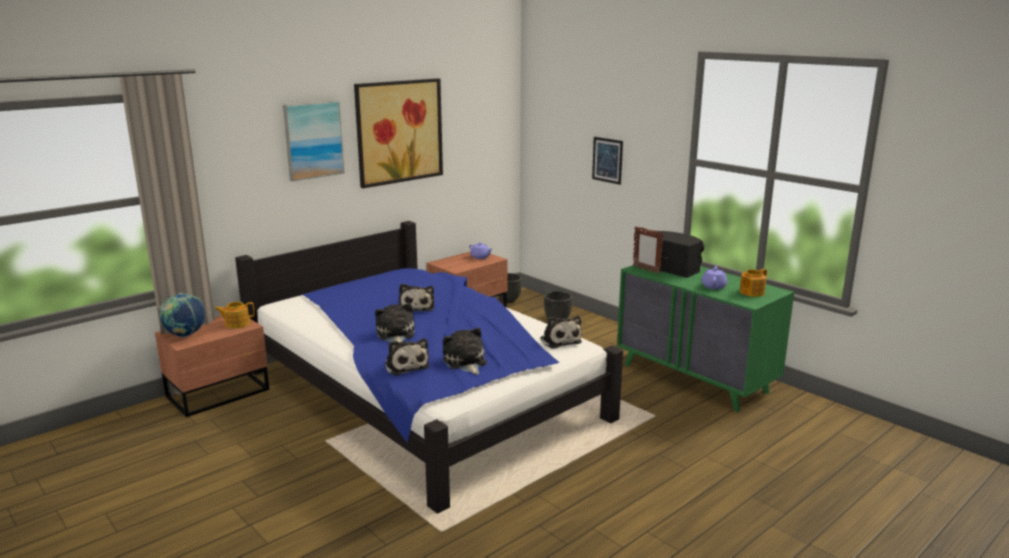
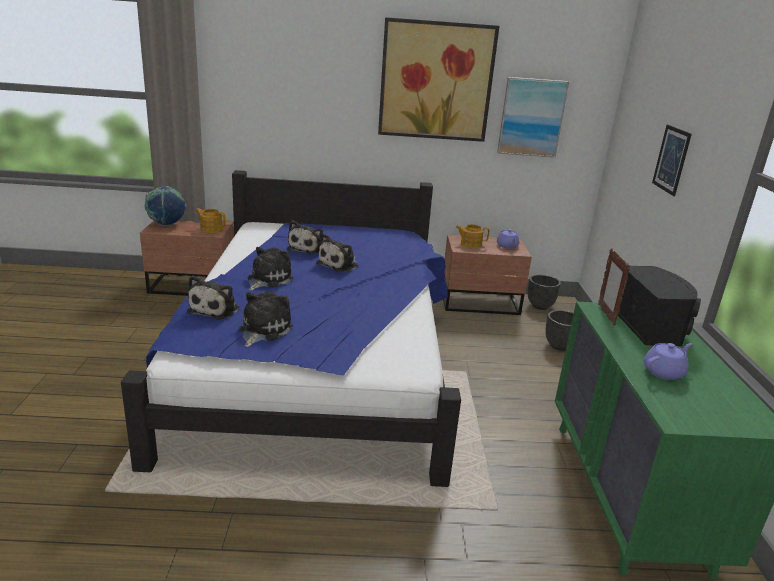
camera: 40 degrees right, 5 degrees up
picture [283,100,345,181] -> picture moved to [497,77,569,158]
plush toy [540,316,582,349] -> plush toy moved to [287,220,323,254]
teapot [740,269,767,297] -> teapot moved to [456,224,489,248]

